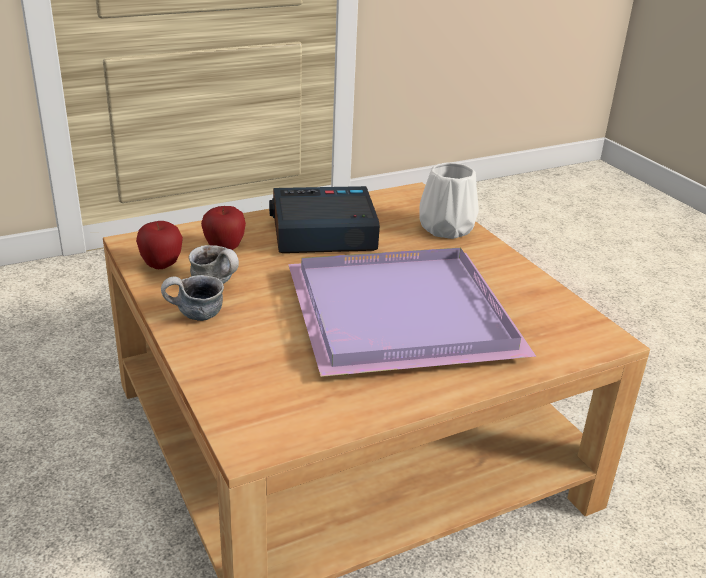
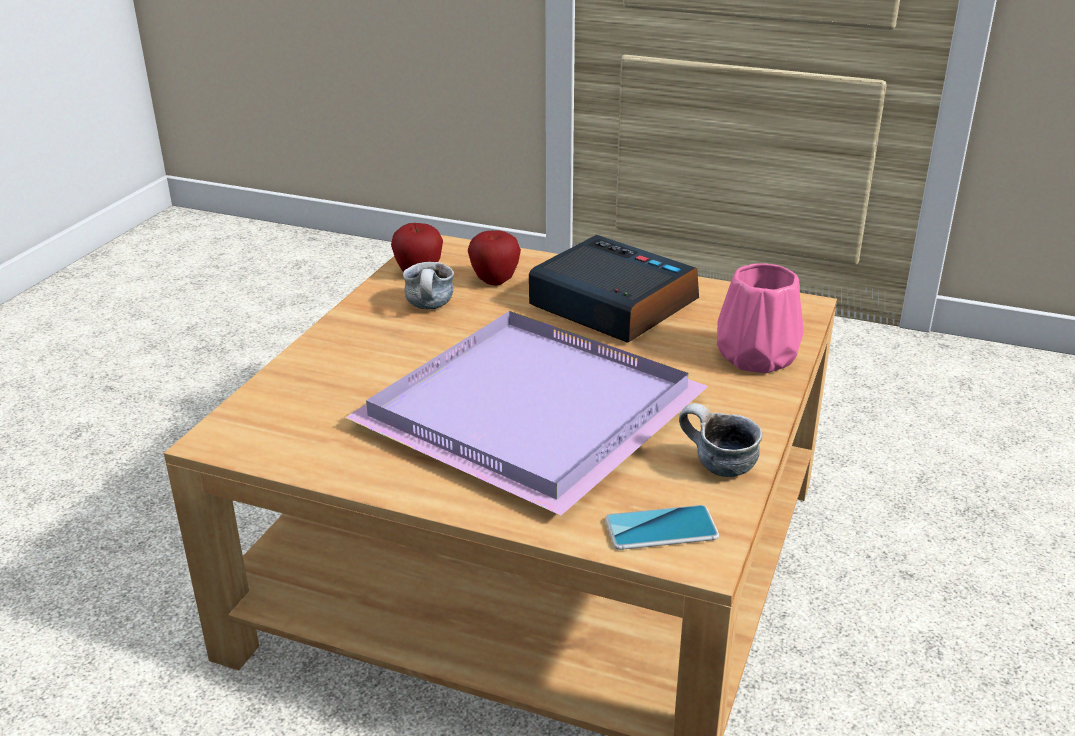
camera: 50 degrees right, 0 degrees up
mug [161,275,224,321] -> mug moved to [679,403,763,477]
white vase [419,163,479,239] -> pink vase [717,263,804,373]
none -> phone [605,505,719,550]

